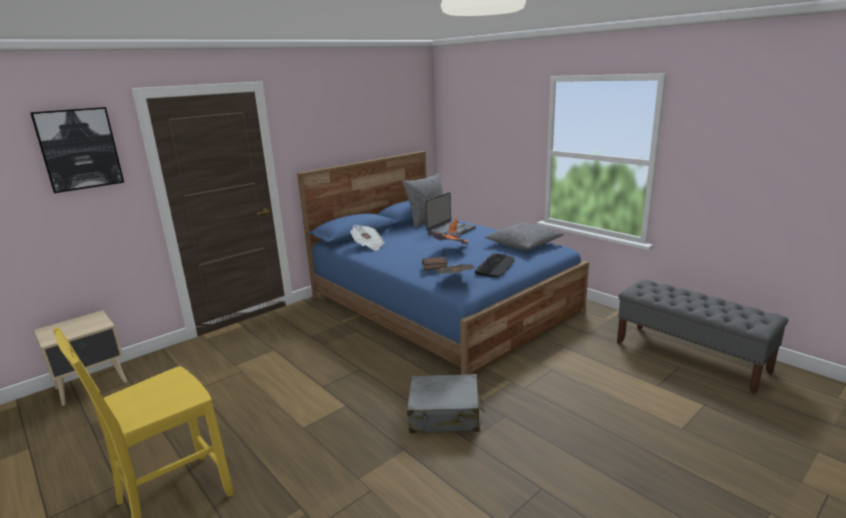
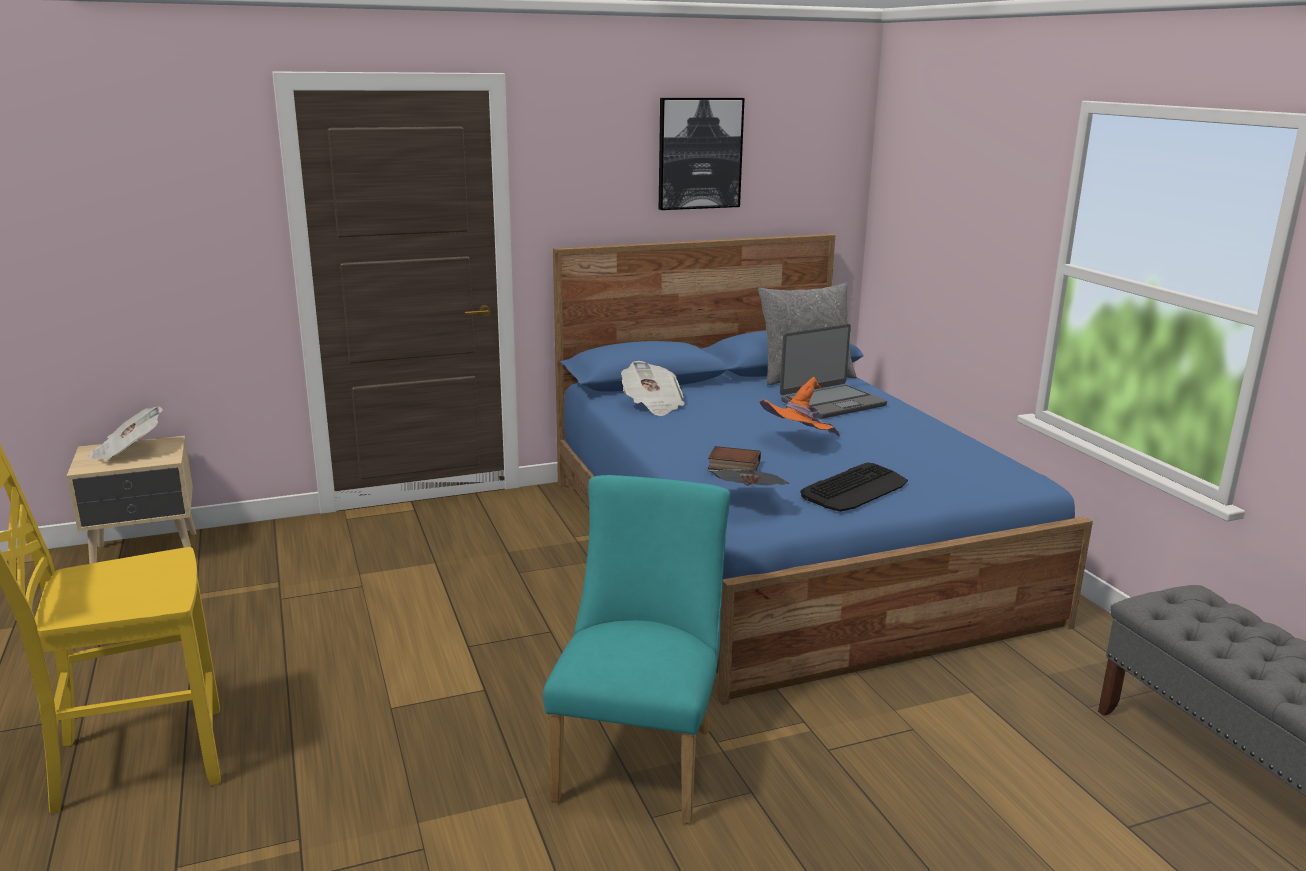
camera: 20 degrees right, 0 degrees up
picture [30,107,124,193] -> picture moved to [659,98,745,210]
grey suitcase [407,374,485,433] -> turquoise chair [543,475,730,823]
grey pillow [485,223,564,250] -> none
none -> newspaper [88,407,163,461]

